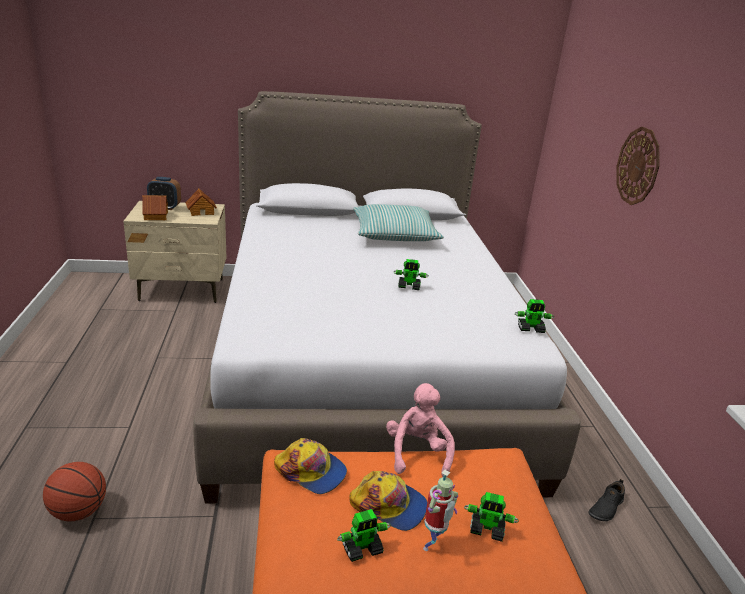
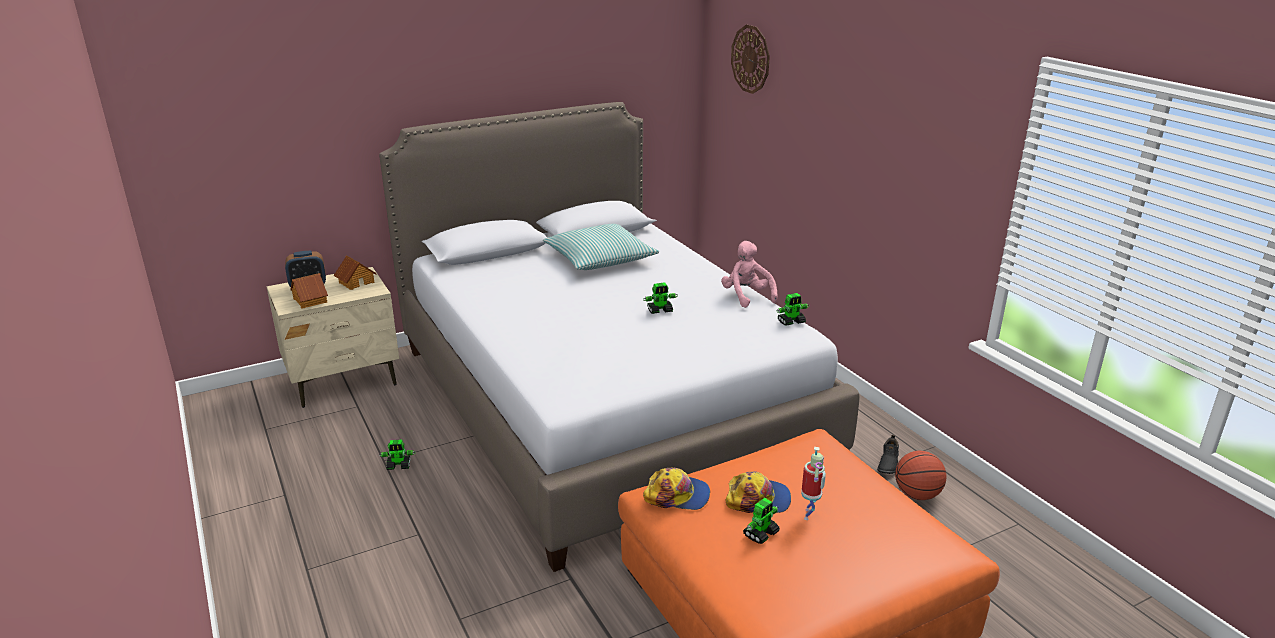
camera: 20 degrees left, 0 degrees up
basketball [43,462,106,522] -> basketball moved to [895,451,947,500]
pink plush toy [386,383,455,477] -> pink plush toy moved to [721,241,778,308]
toy robot [464,492,519,542] -> toy robot moved to [379,439,416,470]
wall clock [616,126,659,205] -> wall clock moved to [731,25,770,94]

